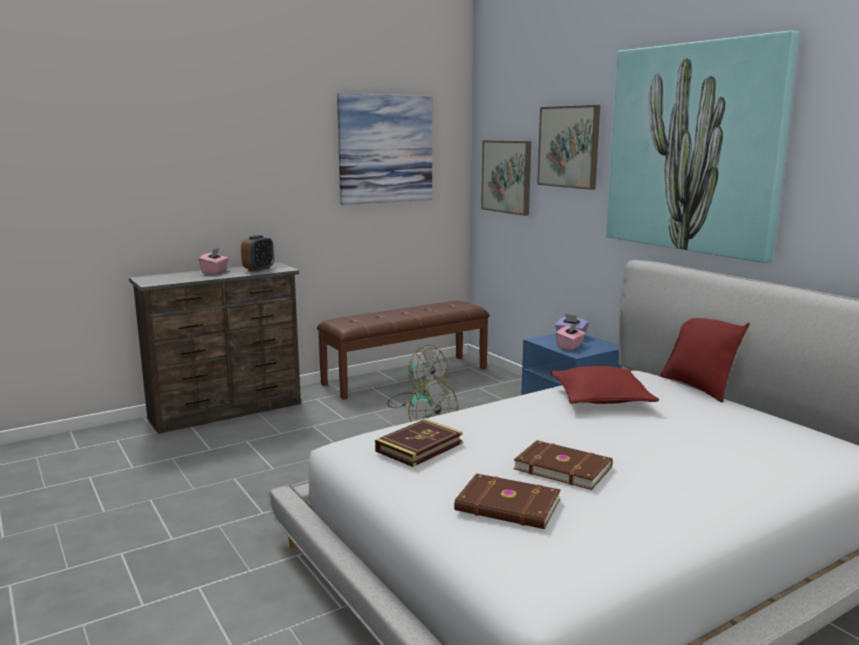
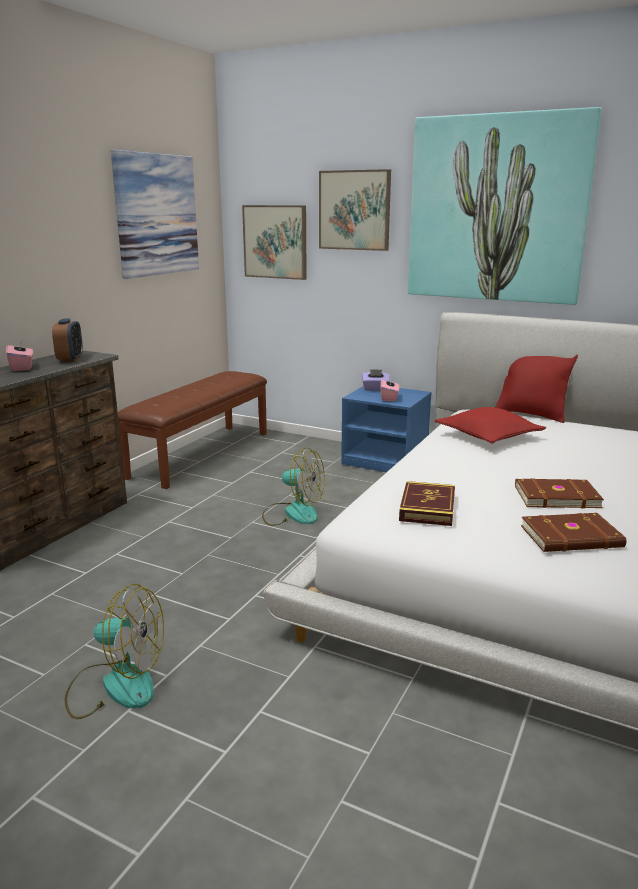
camera: 30 degrees left, 5 degrees up
fan [388,345,448,408] -> fan moved to [65,584,164,719]

